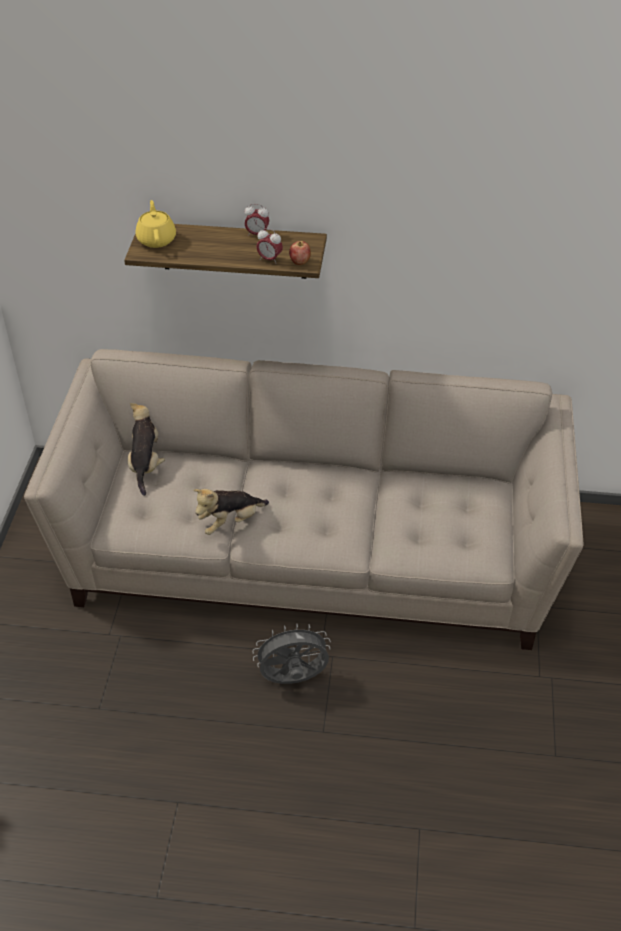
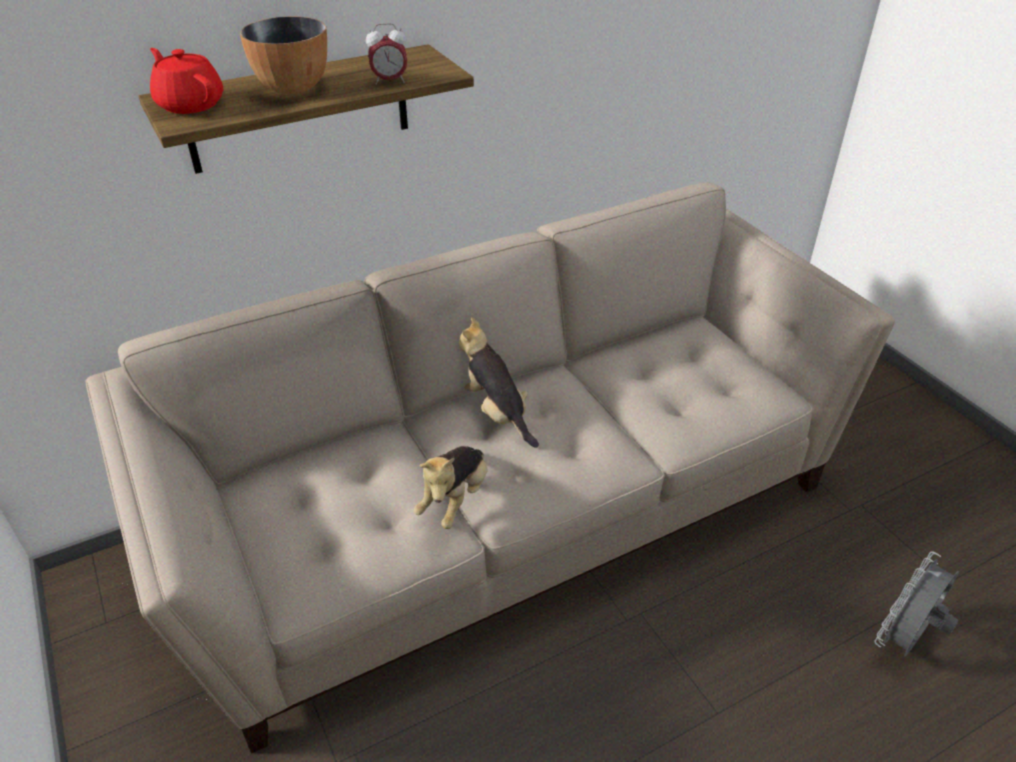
camera: 35 degrees left, 5 degrees down
plush toy [128,403,165,496] -> plush toy moved to [459,317,539,448]
yellow teapot [135,200,176,248] -> red teapot [150,48,223,114]
alarm clock [244,204,269,236] -> none
grey fan [252,624,331,684] -> grey fan moved to [874,552,959,656]
apple [289,241,311,265] -> none
none -> bowl [240,16,327,94]

